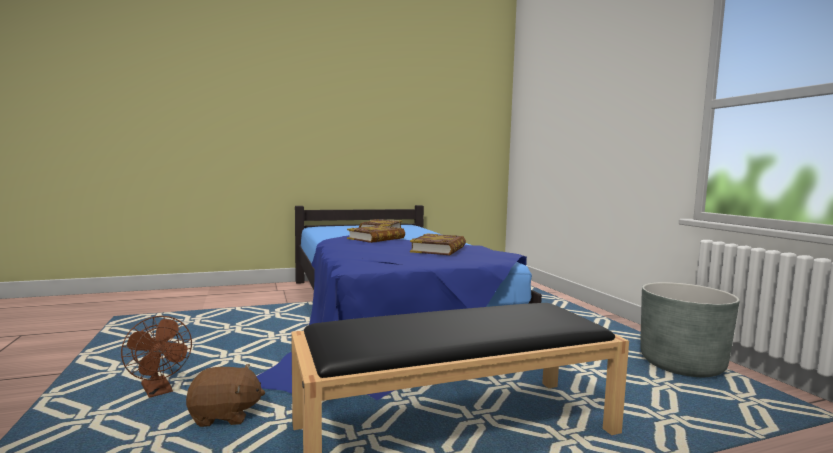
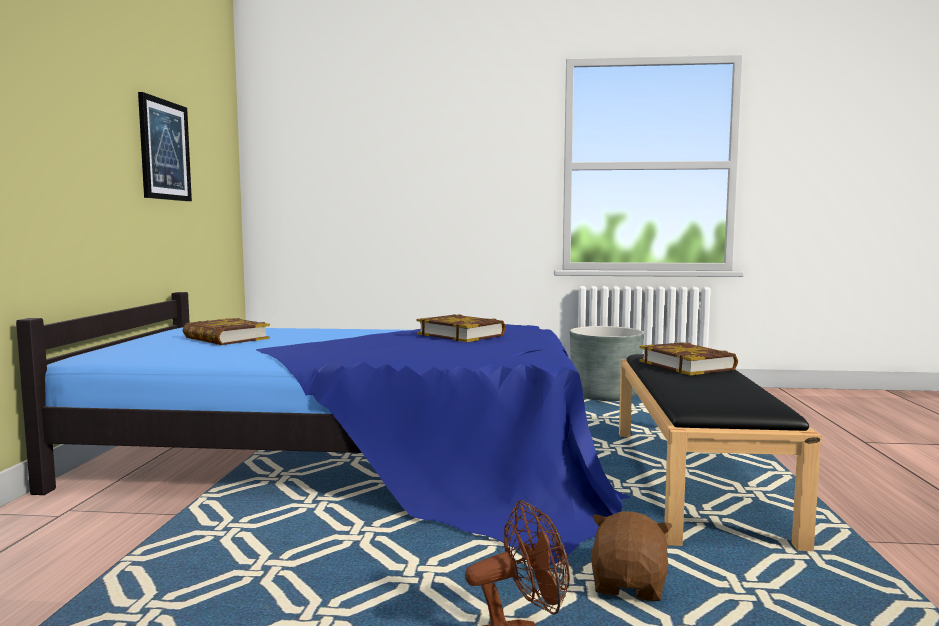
camera: 65 degrees left, 0 degrees up
book [347,225,405,243] -> book moved to [639,342,738,375]
none -> picture [138,92,192,201]

